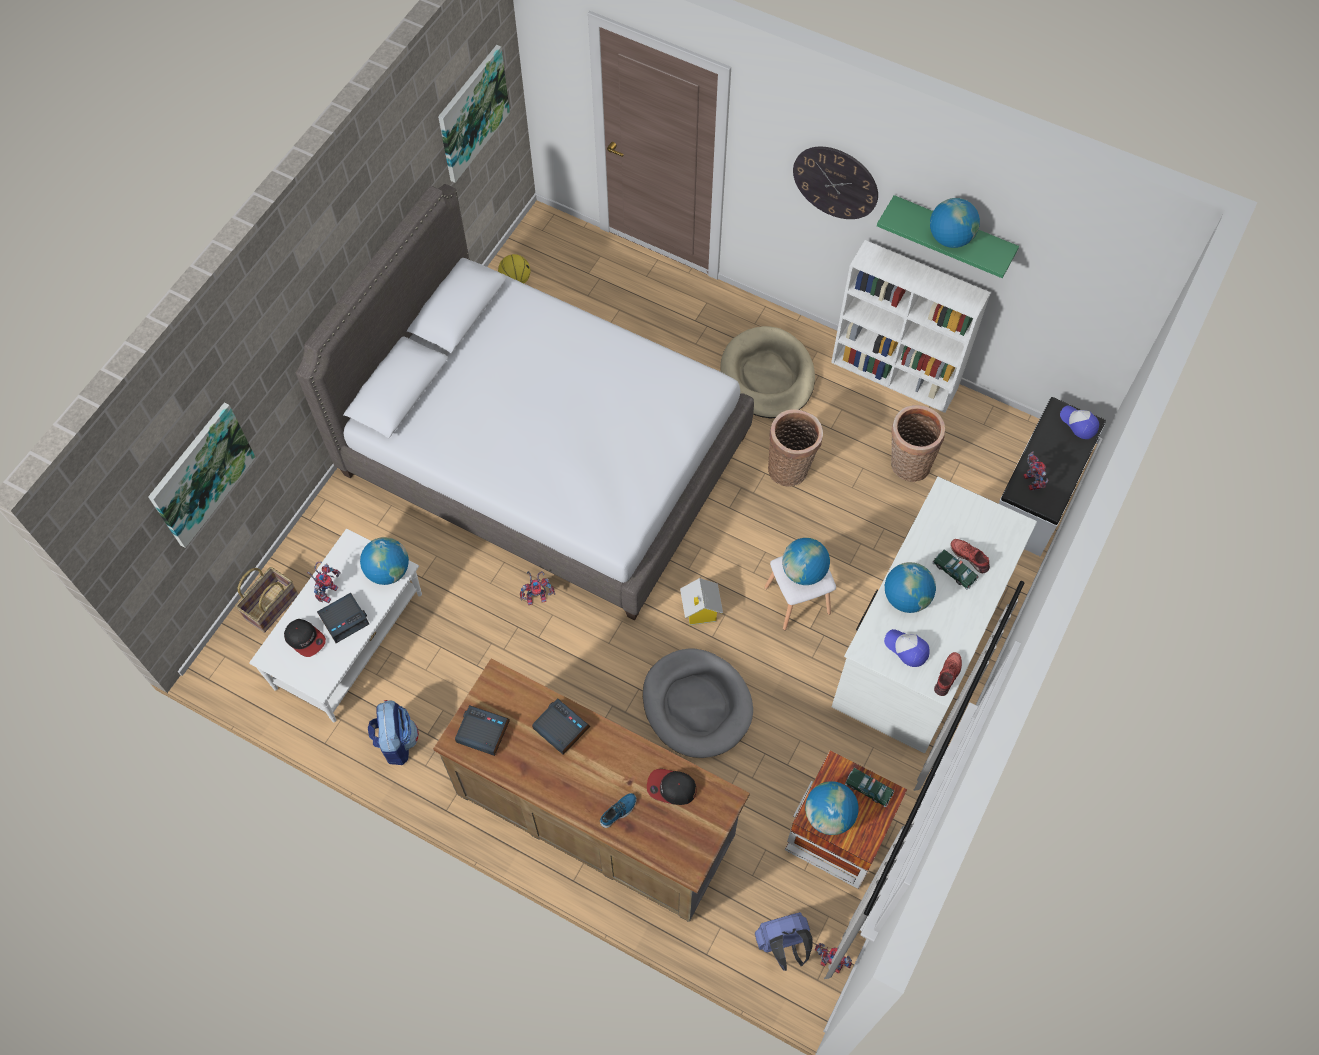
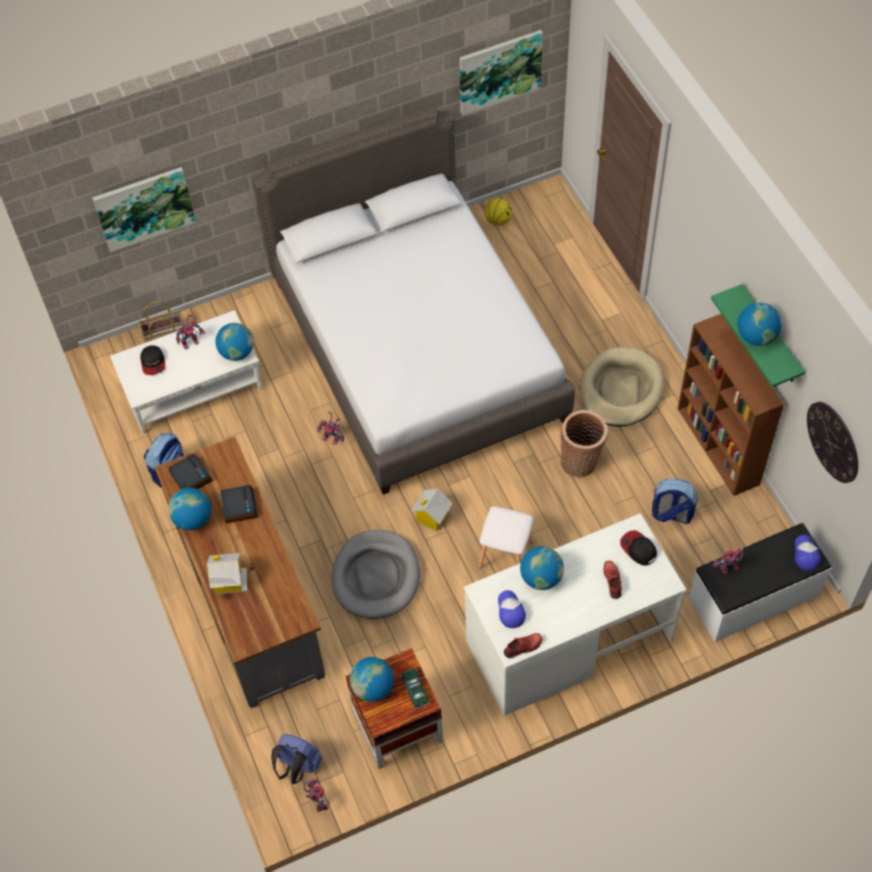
camera: 40 degrees right, 5 degrees down
alarm clock [317,593,369,643] -> none
shoe [600,793,637,828] -> toy house [207,553,247,594]
cap [647,769,697,805] -> cap moved to [620,530,657,566]
globe [782,538,830,585] -> globe moved to [168,488,211,530]
wall clock [793,147,878,219] -> wall clock moved to [807,402,858,483]
white bookcase [831,240,991,413] -> brown bookcase [678,314,784,496]
basket [891,405,945,482] -> backpack [652,479,698,524]
toy car [932,549,979,590] -> none
toy robot [1024,451,1048,491] -> toy robot turned 135 degrees counterclockwise [713,548,745,575]

